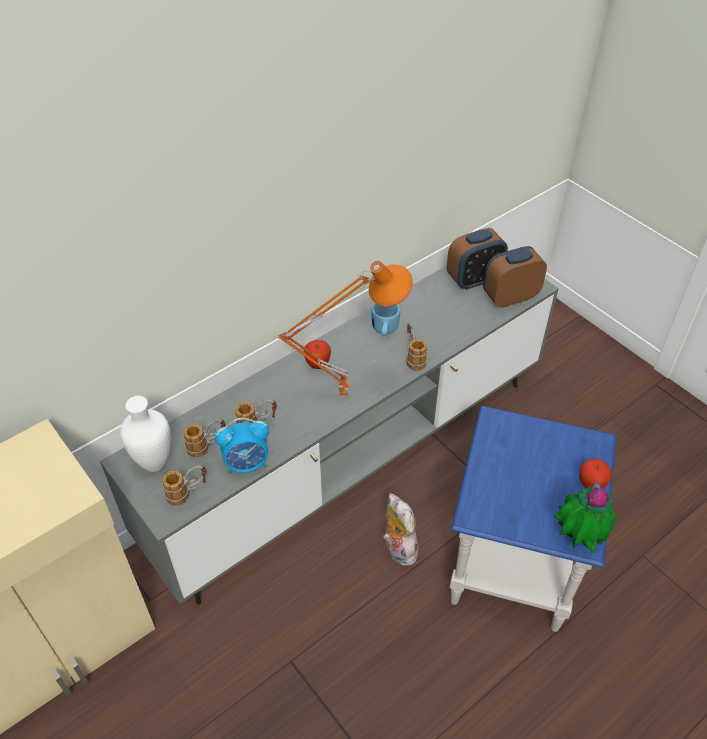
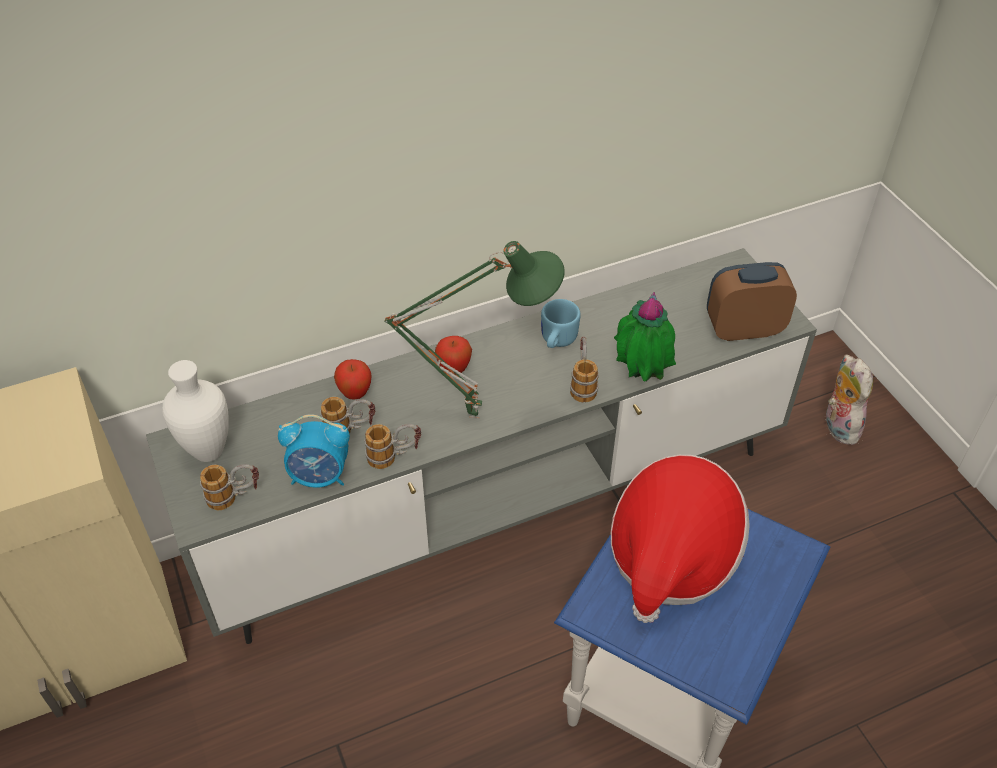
camera: 15 degrees right, 0 degrees up
mug [183,419,226,458] -> mug moved to [364,424,421,469]
orange table lamp [278,261,413,398] -> green table lamp [385,241,565,419]
plush toy [383,493,419,566] -> plush toy moved to [825,354,873,445]
alarm clock [447,228,508,290] -> none
potted plant [554,481,616,553] -> potted plant moved to [614,292,676,381]
apple [579,459,612,488] -> apple moved to [334,359,372,400]
none -> hat [610,455,750,623]

